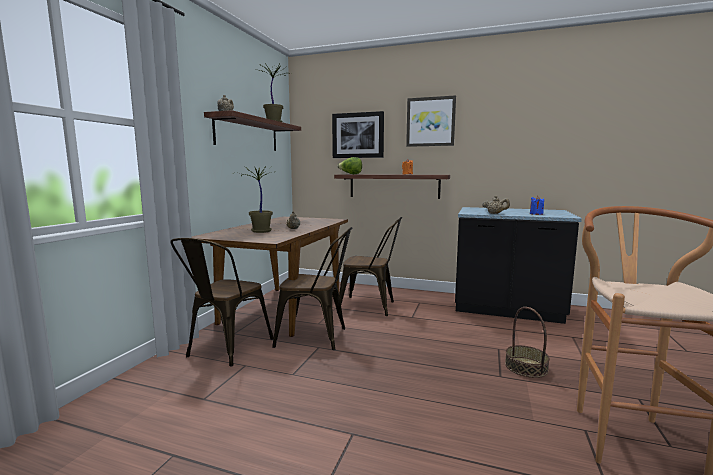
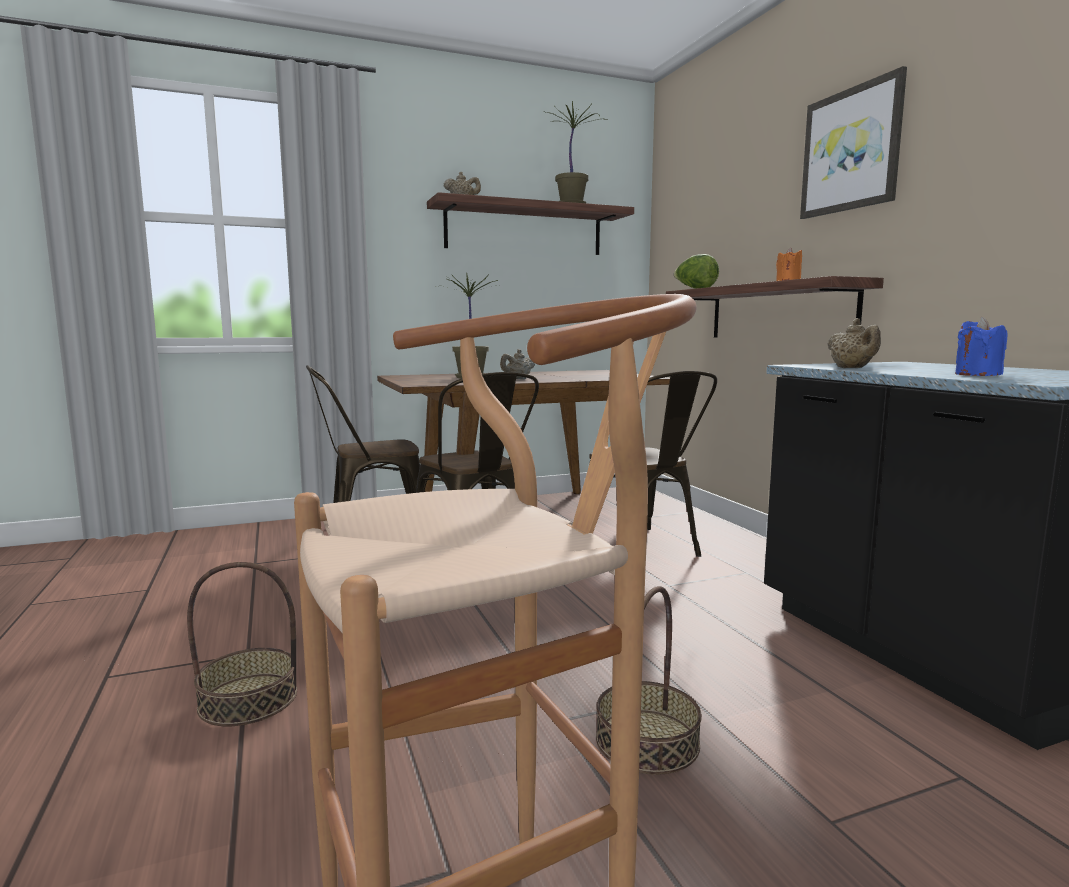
camera: 50 degrees right, 0 degrees up
picture [332,111,384,158] -> none
none -> basket [187,562,297,726]

